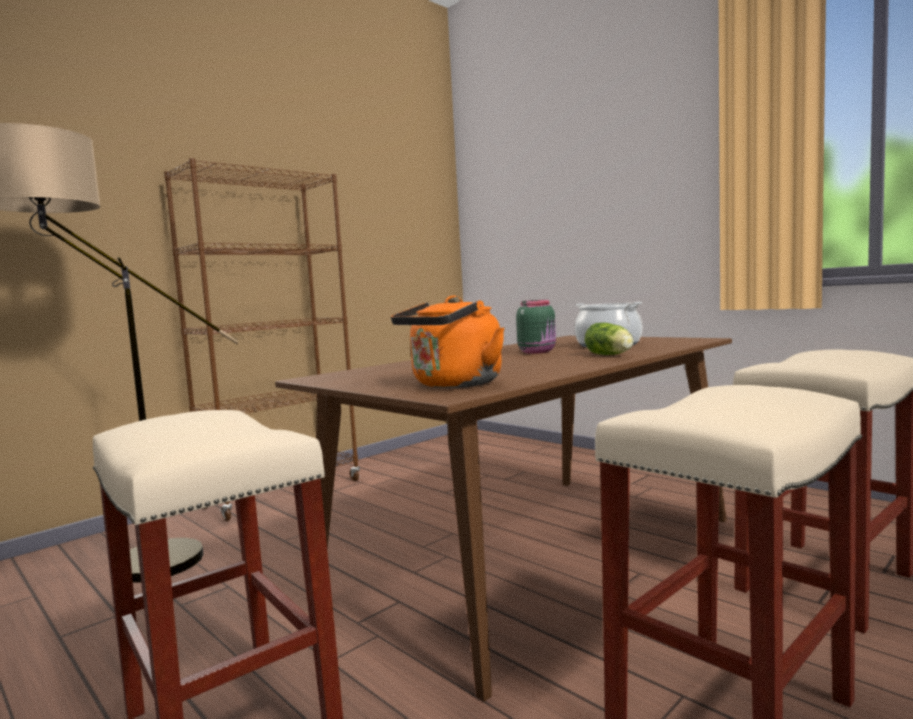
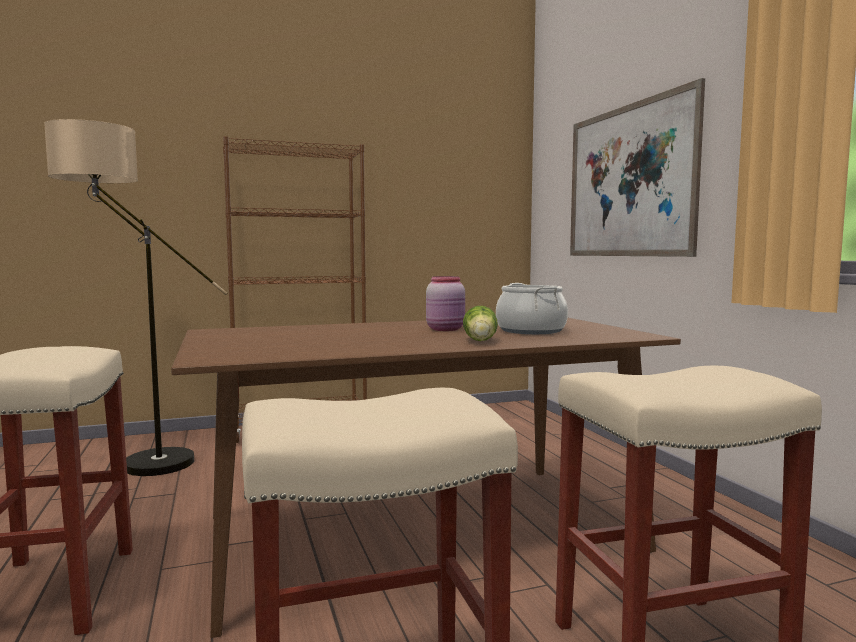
camera: 25 degrees right, 0 degrees up
orange kettle [391,296,505,388] -> none
green jar [516,300,556,354] -> pink jar [426,276,465,331]
none -> picture [570,78,705,257]

